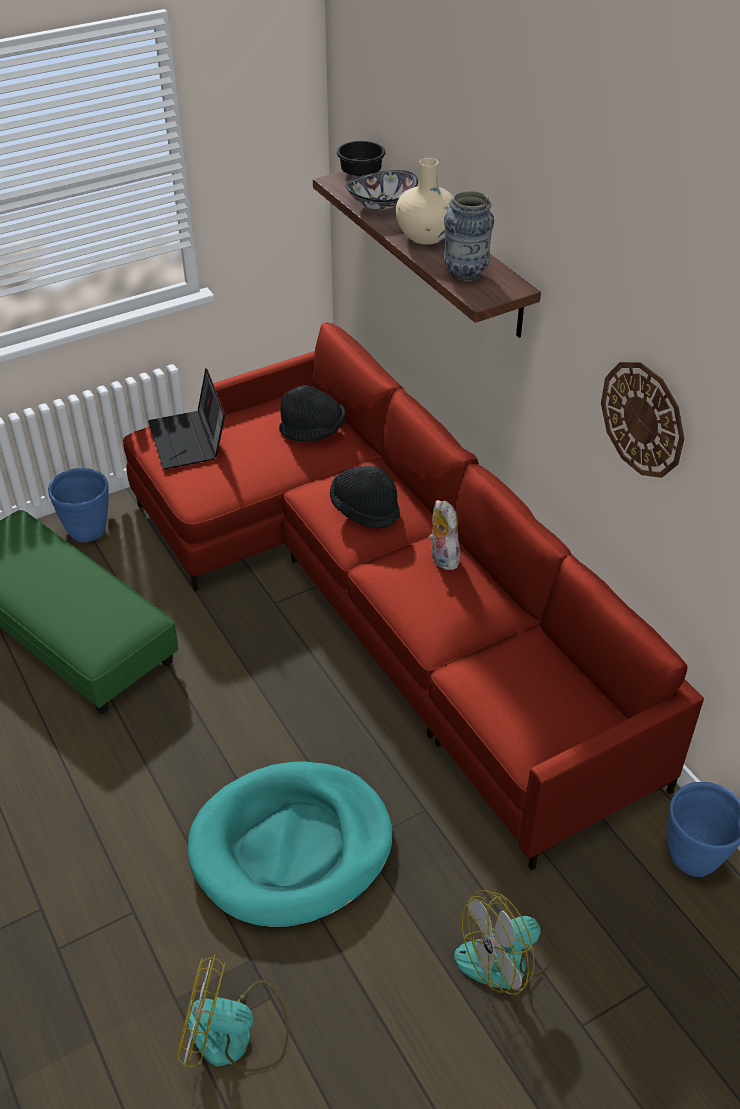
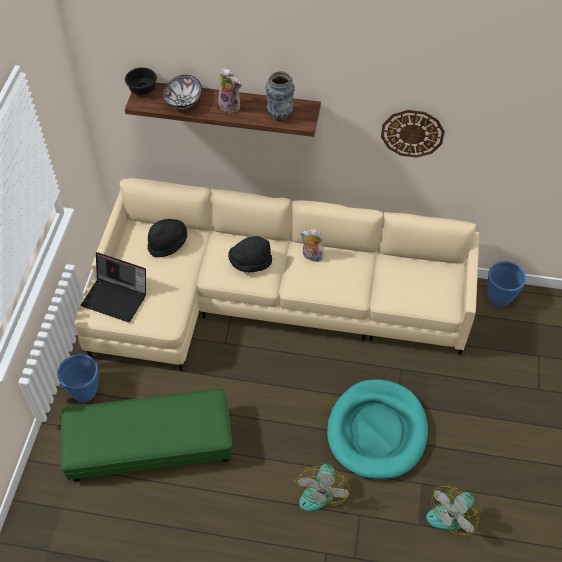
camera: 50 degrees left, 10 degrees up
red sofa [123,322,704,871] -> beige sofa [75,178,479,371]
beige vase [396,158,453,245] -> plush toy [218,67,242,114]
fan [454,890,556,995] -> fan moved to [291,463,350,511]

